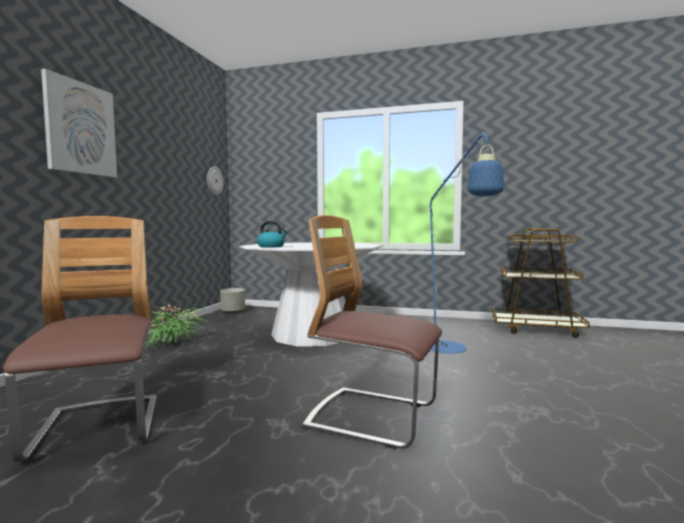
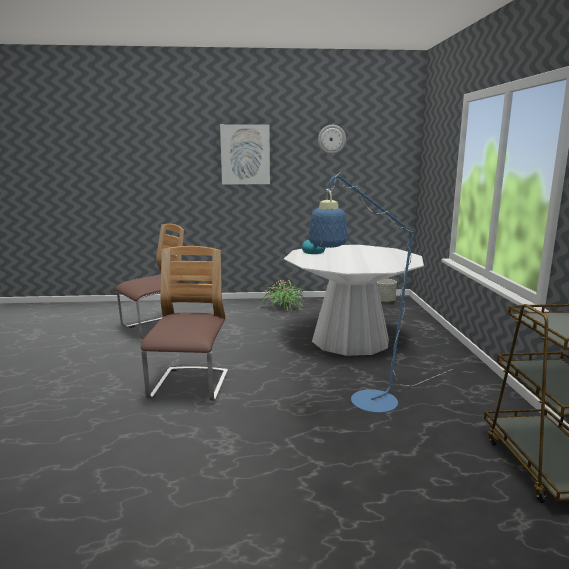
camera: 70 degrees right, 10 degrees up
wall clock [207,167,224,195] -> wall clock moved to [318,125,346,154]

